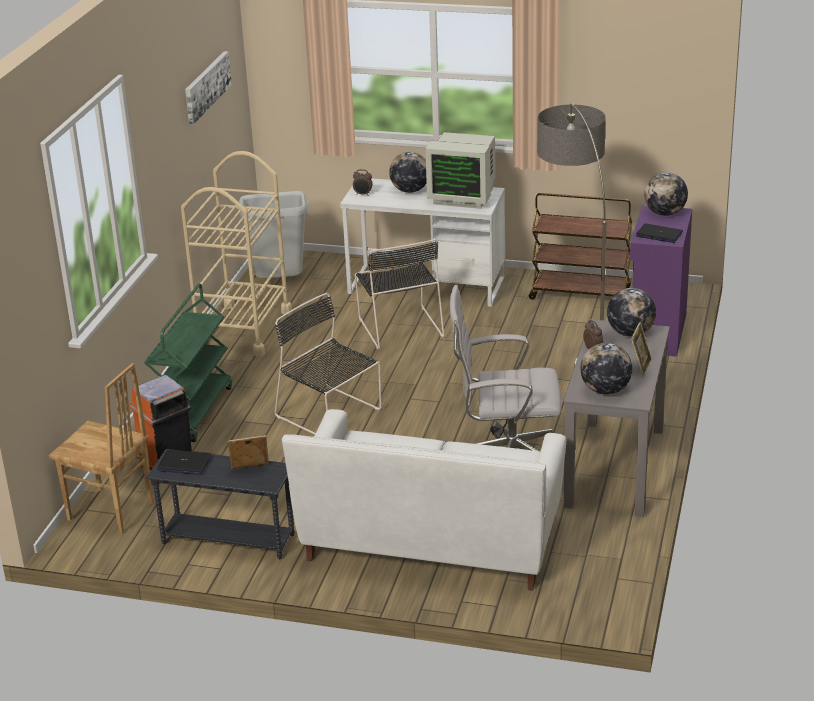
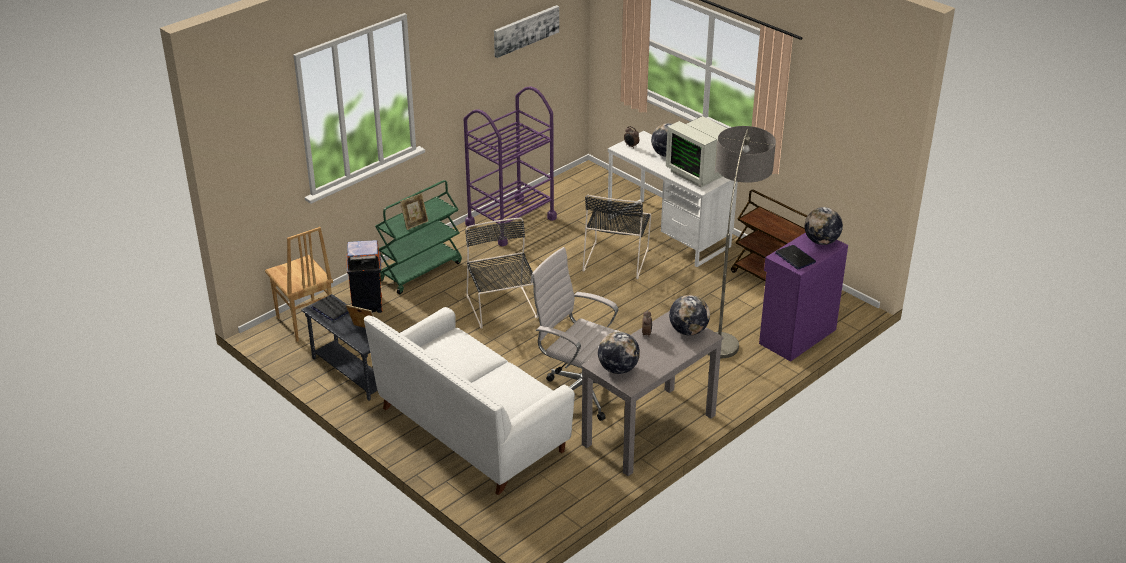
camera: 30 degrees right, 5 degrees up
beige cart [181,151,292,357] -> purple cart [464,86,557,247]
grey trash can [239,191,308,279] -> none
picture frame [631,322,652,377] -> picture frame moved to [400,193,428,230]

